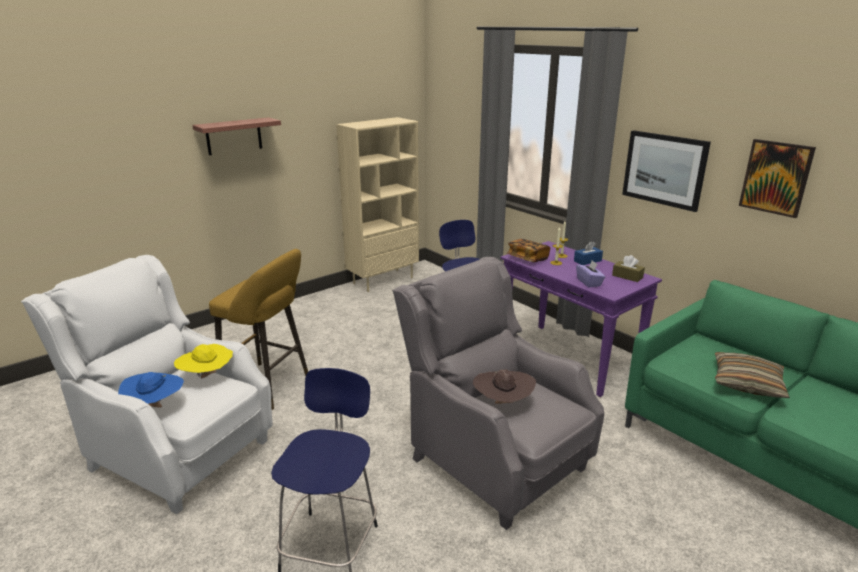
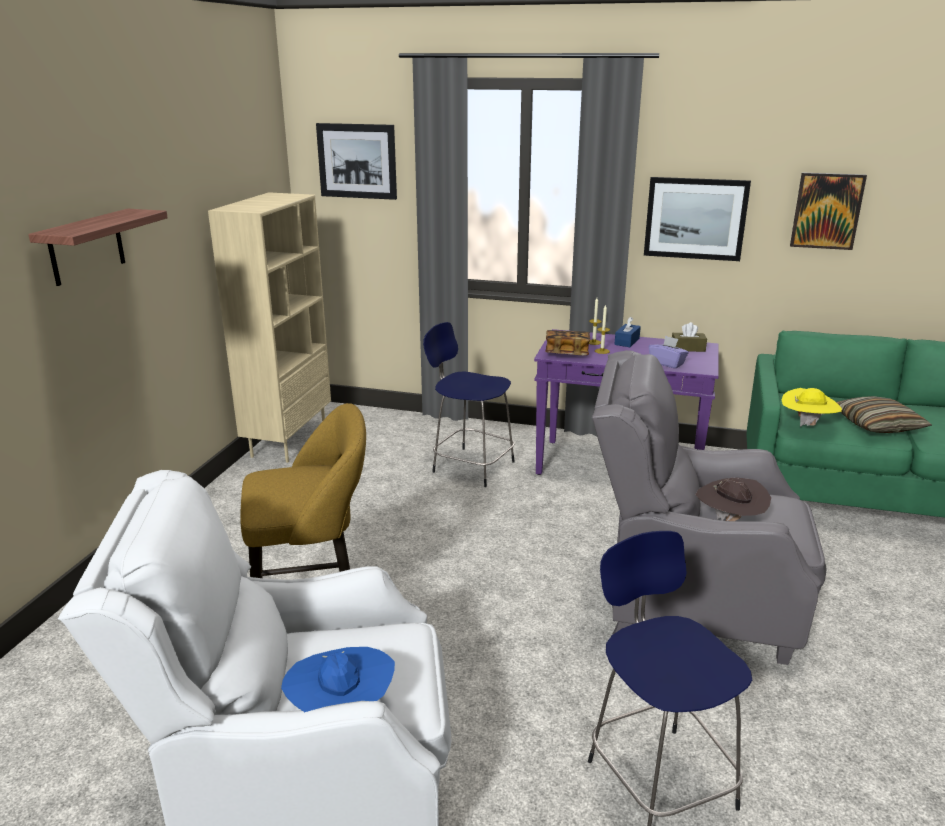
camera: 35 degrees left, 0 degrees up
yellow hat [174,344,233,379] -> yellow hat moved to [782,388,842,427]
none -> picture [316,123,397,200]

